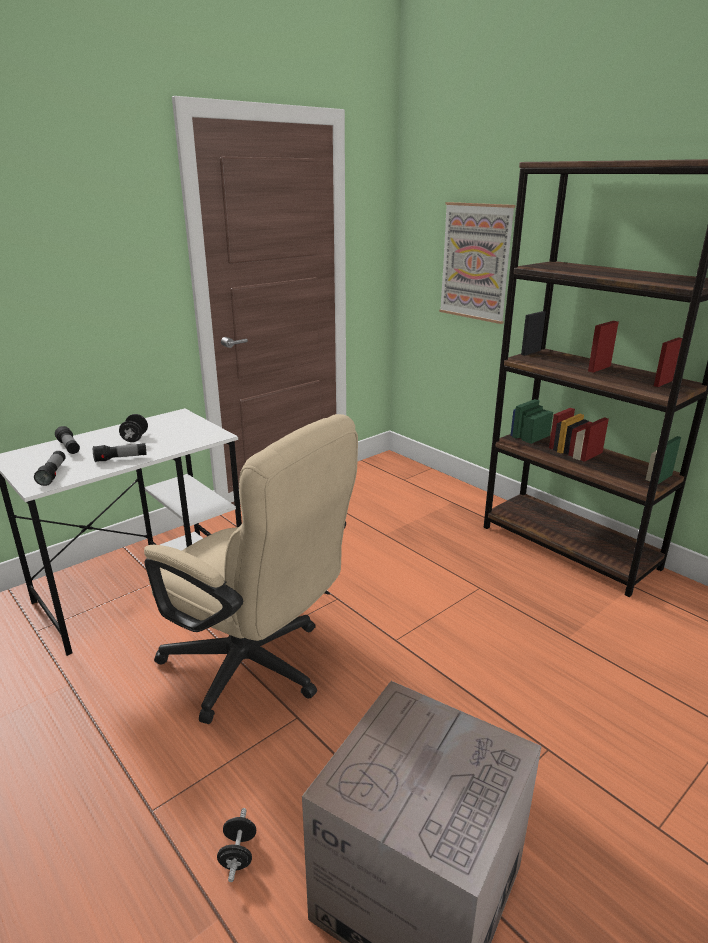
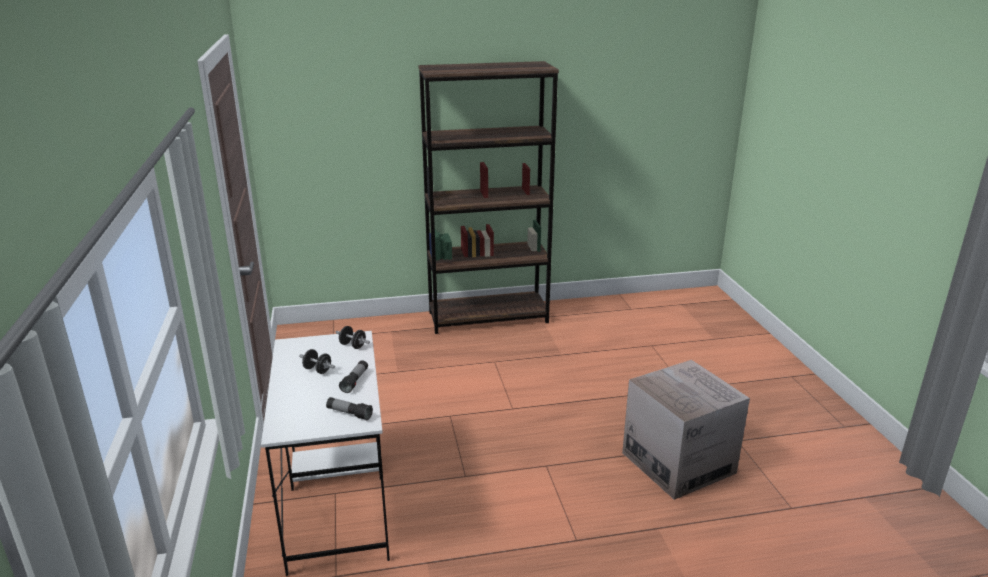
camera: 60 degrees left, 0 degrees up
flashlight [55,426,80,454] -> none
beige office chair [144,414,358,724] -> none
black dumbbell [217,808,256,882] -> black dumbbell moved to [335,326,370,349]
picture [439,202,515,324] -> none

